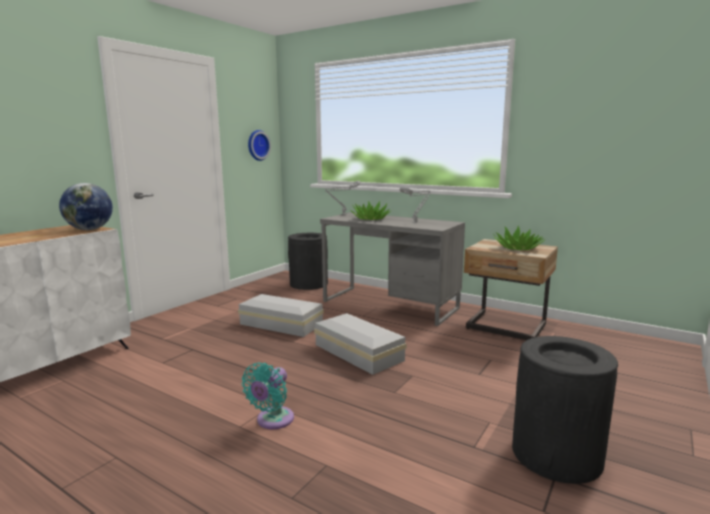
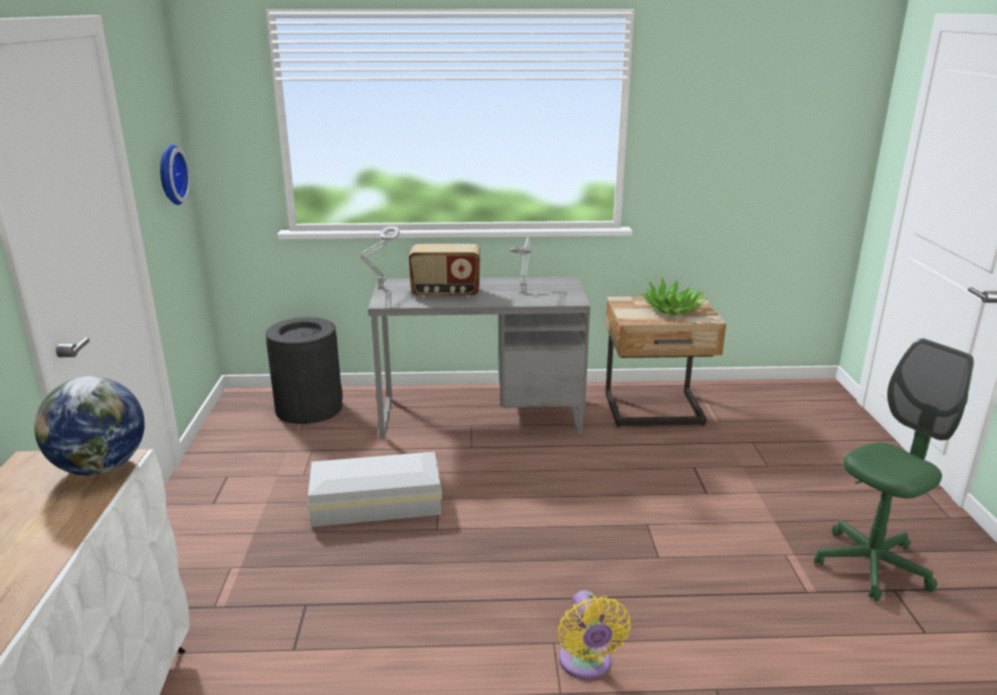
camera: 35 degrees left, 10 degrees up
turquoise fan [241,362,294,429] -> yellow fan [558,590,631,680]
white storage box [314,313,407,375] -> none
potted plant [351,200,392,220] -> radio [409,244,480,298]
black trash can [512,336,618,484] -> green office chair [814,338,974,602]

